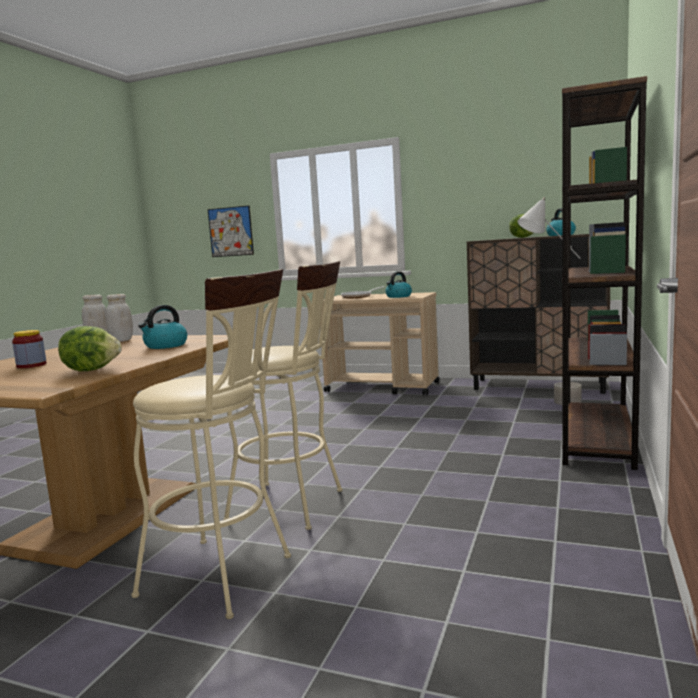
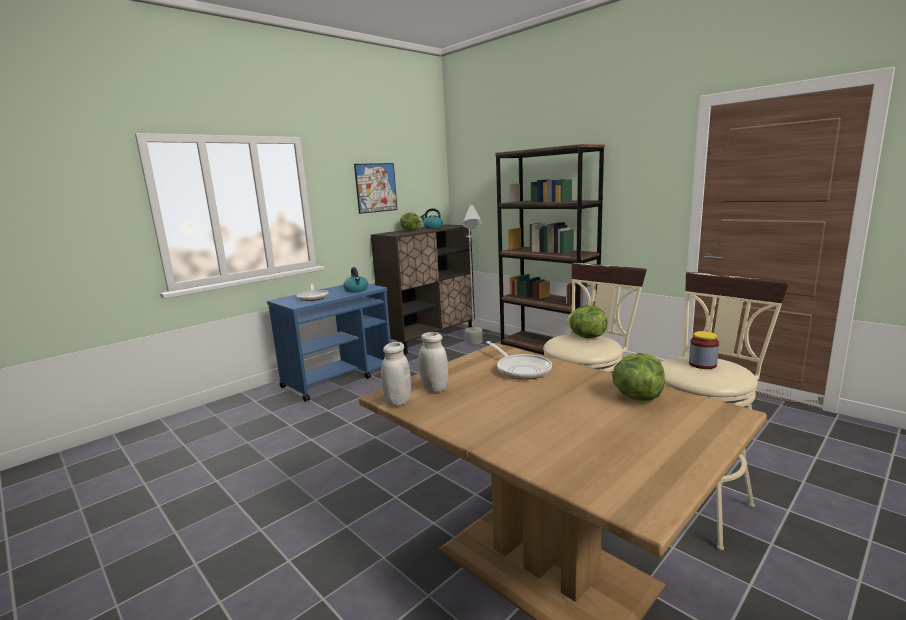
camera: 65 degrees left, 5 degrees up
jar [12,330,47,368] -> jar moved to [689,331,719,369]
kettle [138,305,187,349] -> frying pan [486,341,552,380]
picture [208,206,254,257] -> picture moved to [354,163,397,214]
beige cart [320,292,439,395] -> blue cart [267,284,391,402]
none -> lettuce [567,306,608,338]

